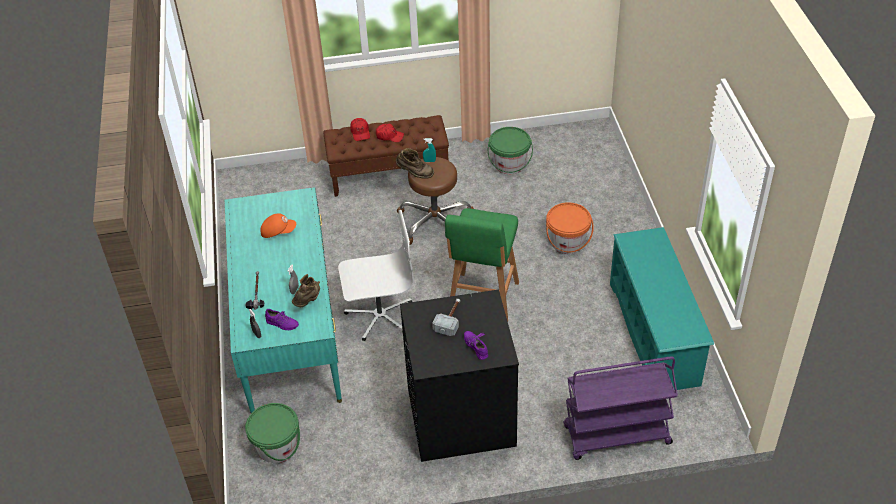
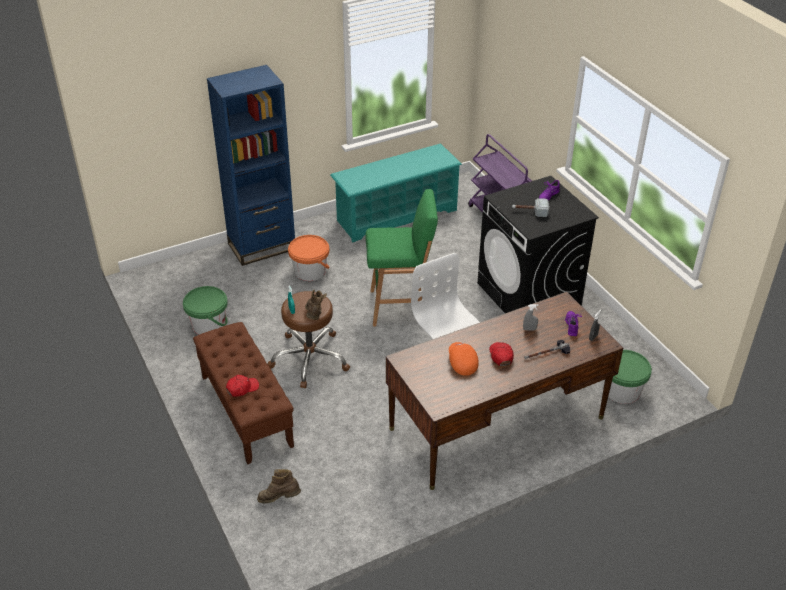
camera: 110 degrees left, 5 degrees down
turquoise desk [225,187,342,413] -> brown desk [386,292,623,490]
brown boot [292,274,320,307] -> brown boot moved to [257,469,301,503]
red cap [376,124,404,142] -> red cap moved to [489,342,514,366]
none -> blue bookcase [207,65,295,266]

